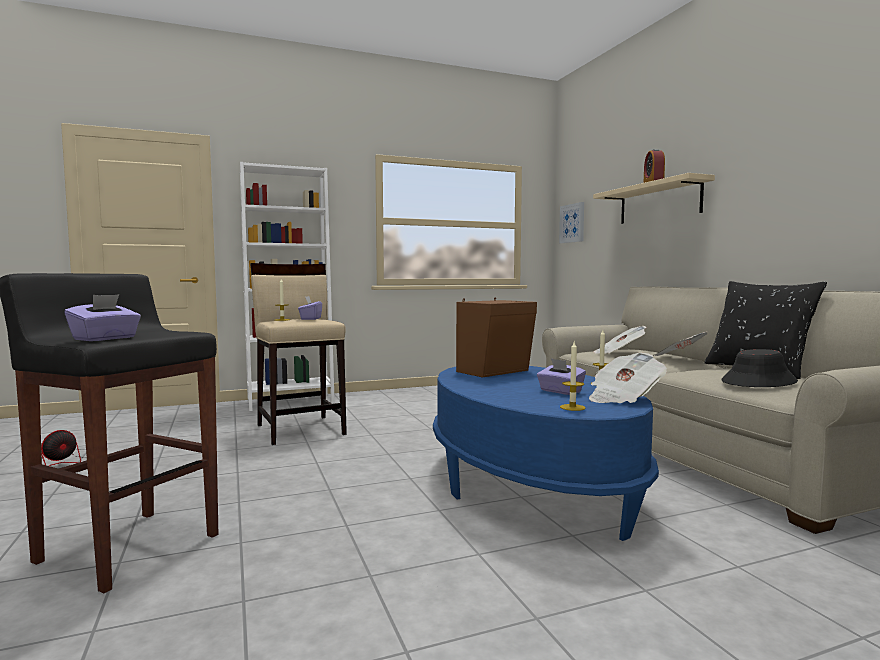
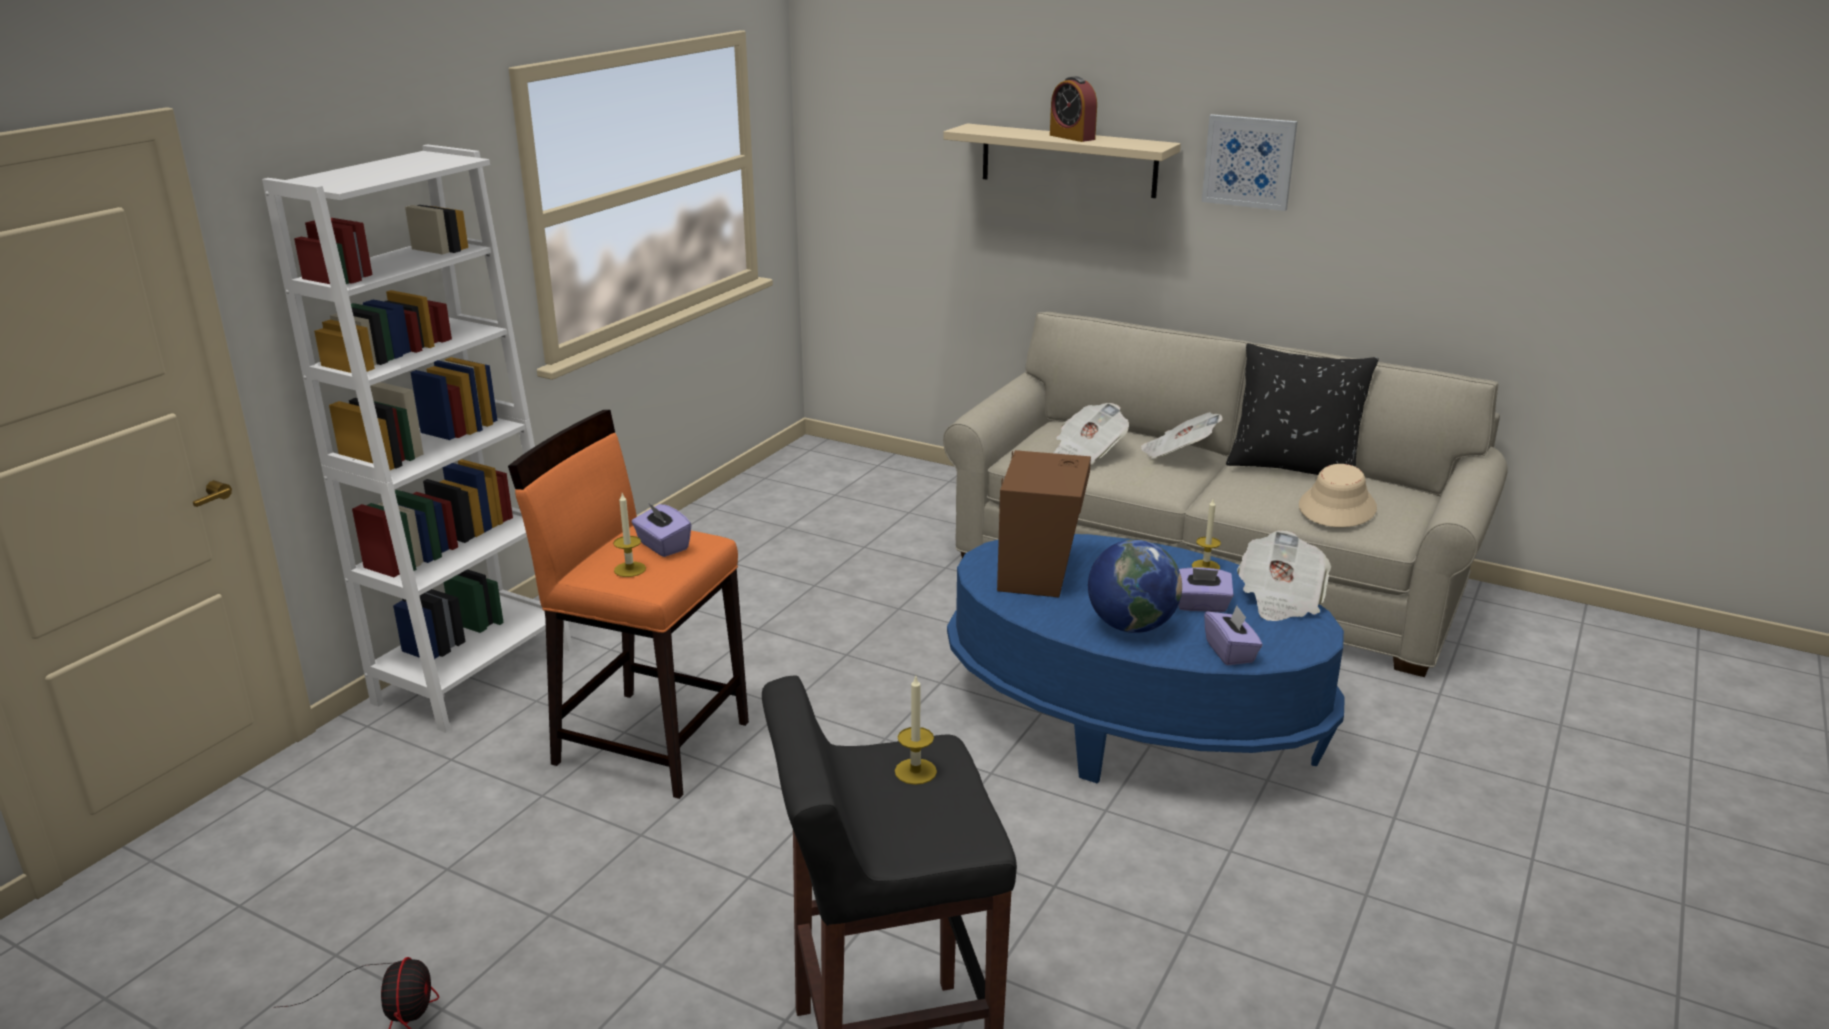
camera: 40 degrees left, 20 degrees up
purple tissue box [64,294,141,341] -> purple tissue box moved to [1204,606,1263,665]
beige stool [250,263,347,445] -> orange stool [508,410,749,799]
picture [559,202,584,243] -> picture moved to [1202,114,1298,211]
candle [560,342,586,411] -> candle moved to [895,676,937,785]
black hat [721,349,798,387] -> beige hat [1299,464,1377,527]
none -> globe [1088,540,1182,633]

